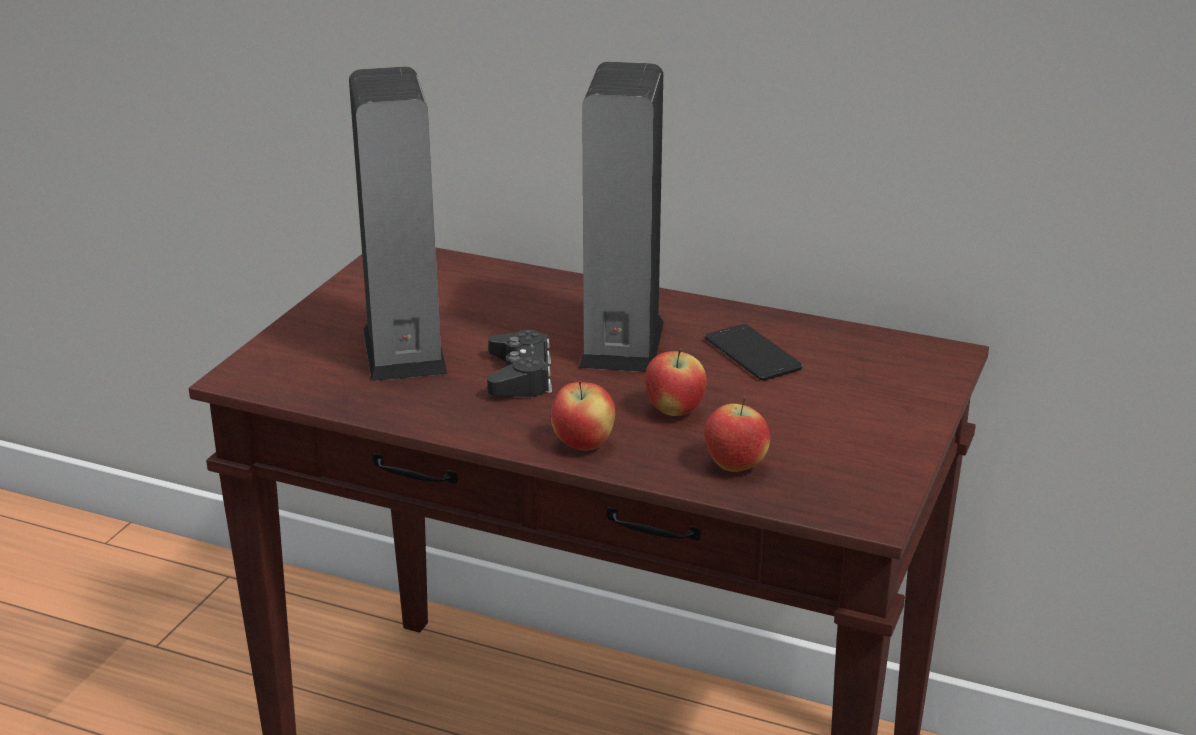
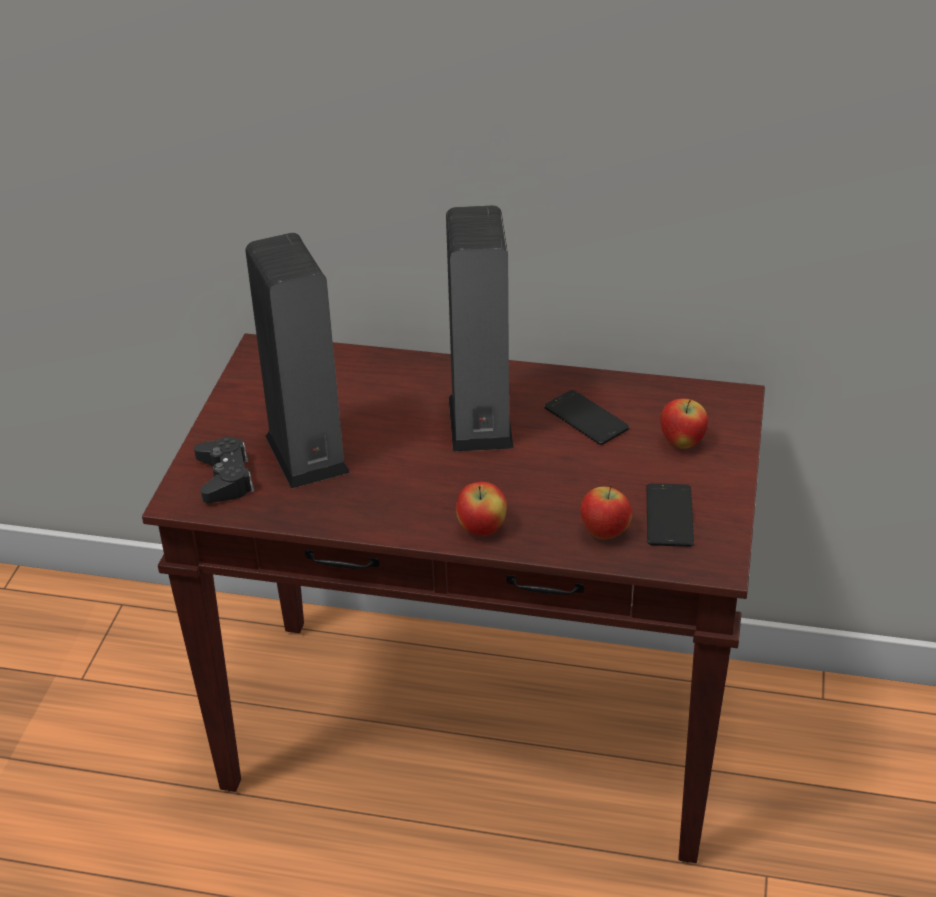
camera: 10 degrees left, 10 degrees up
black game controller [487,330,552,397] -> black game controller moved to [194,437,254,503]
apple [645,349,706,416] -> apple moved to [660,399,708,449]
none -> phone [646,483,694,547]

